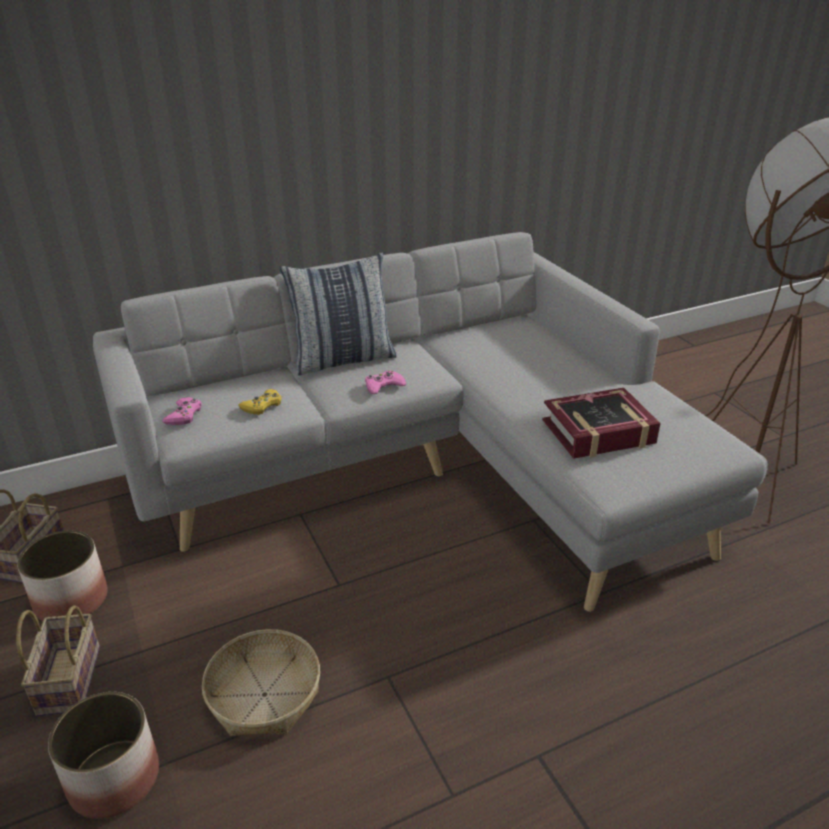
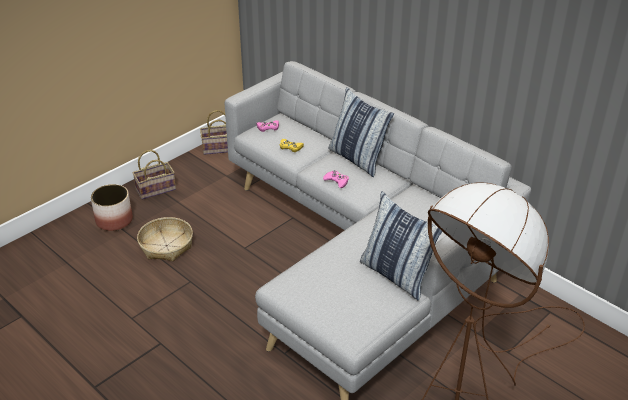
camera: 70 degrees right, 5 degrees up
planter [17,531,108,621] -> none
book [542,388,661,459] -> none
none -> pillow [360,191,443,301]

